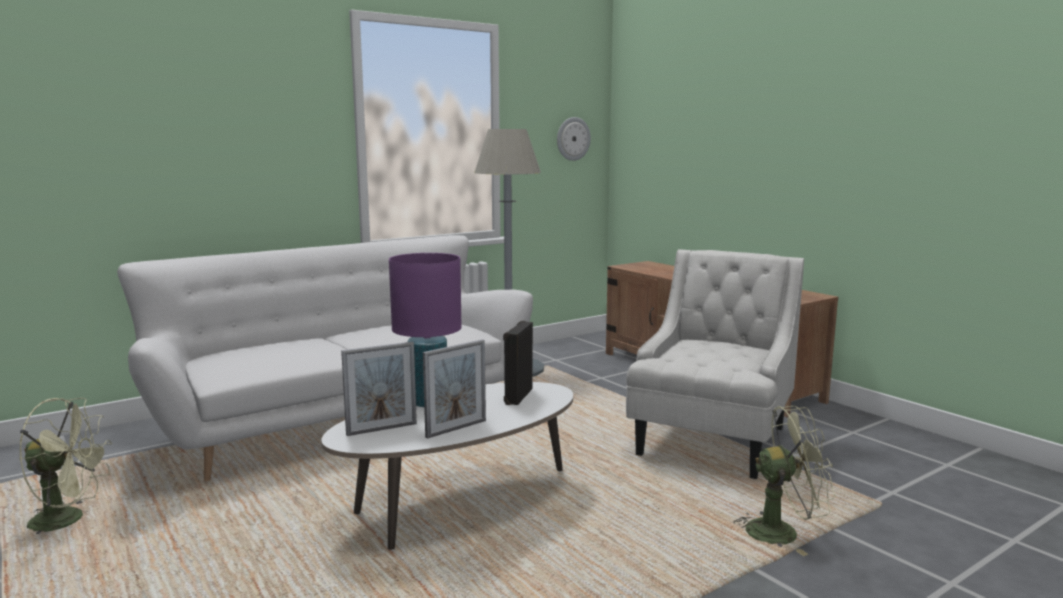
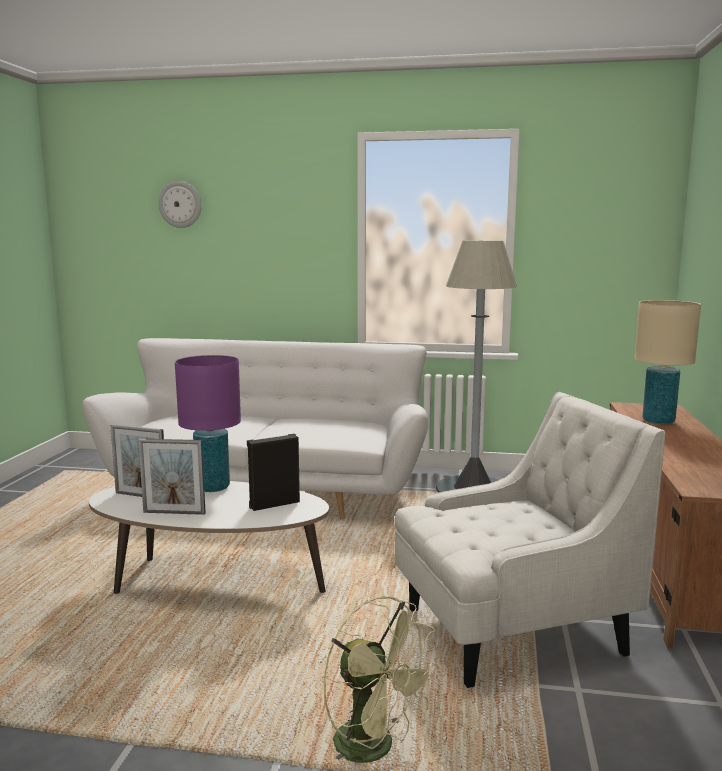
camera: 45 degrees right, 0 degrees up
green fan [20,398,112,534] -> none
wall clock [557,117,591,161] -> wall clock moved to [158,181,202,228]
none -> beige table lamp [635,300,701,424]

